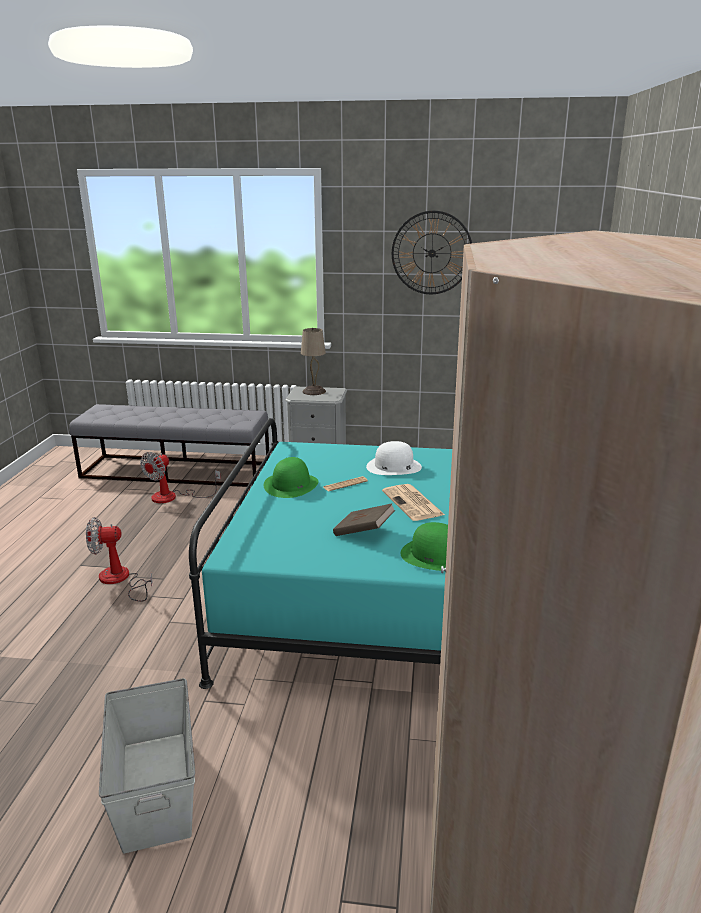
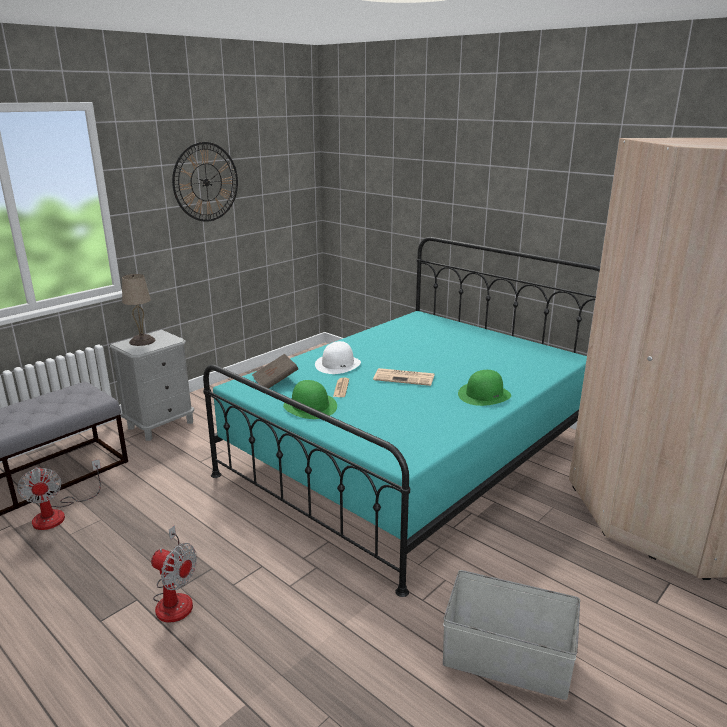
camera: 55 degrees left, 0 degrees up
fan [86,517,153,602] -> fan turned 90 degrees counterclockwise [151,525,197,623]
brown book [333,503,395,536] -> brown book moved to [252,354,298,388]

